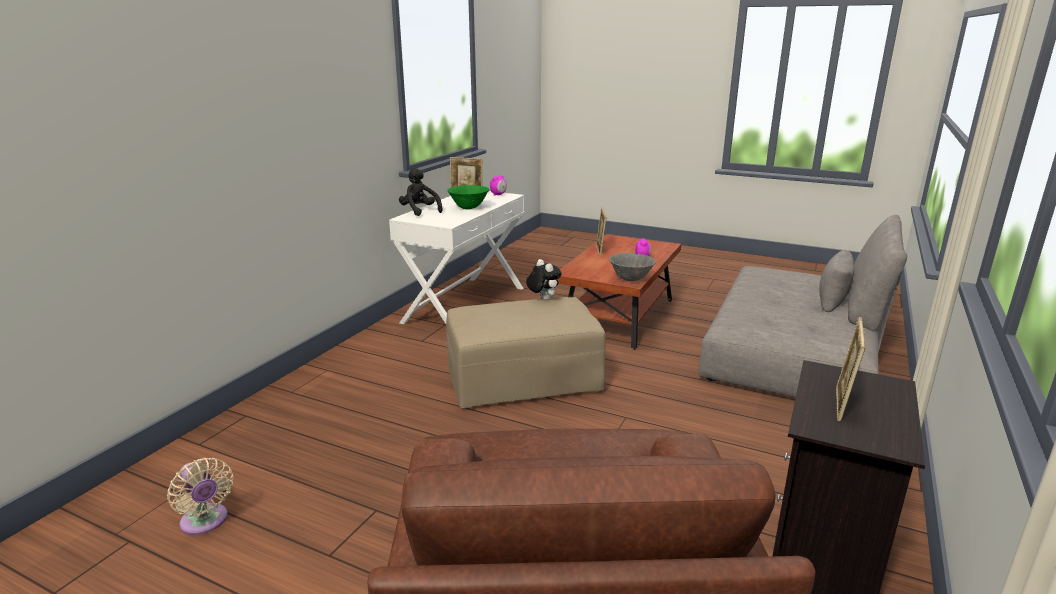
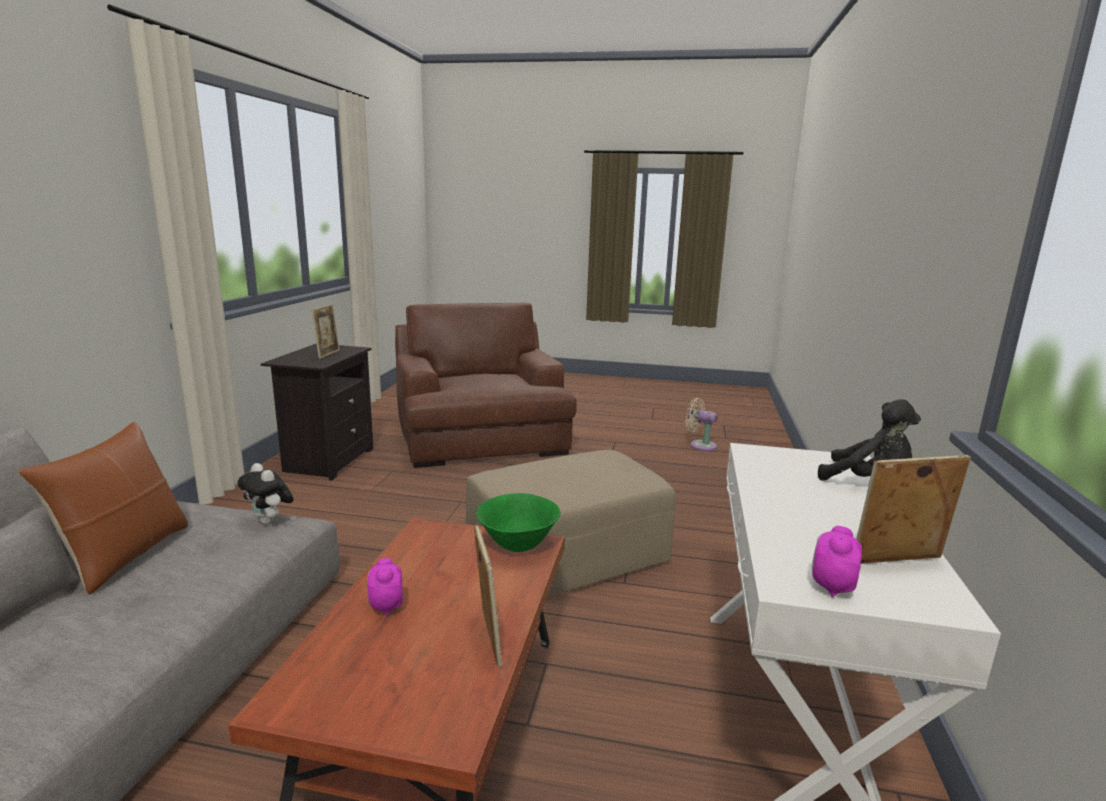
camera: 165 degrees right, 5 degrees down
green bowl [447,185,489,209] -> green bowl moved to [477,493,561,552]
plush toy [526,259,562,300] -> plush toy moved to [237,463,294,525]
grey bowl [609,253,656,281] -> none
none -> brown pillow [17,421,188,595]

